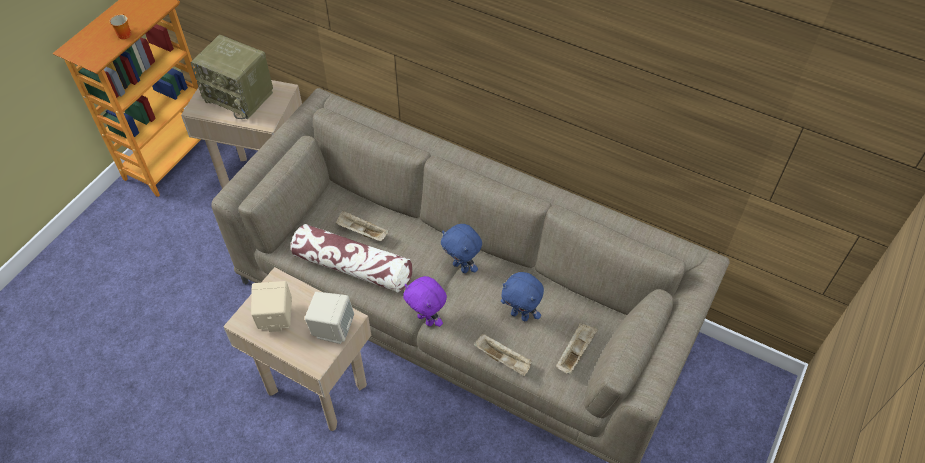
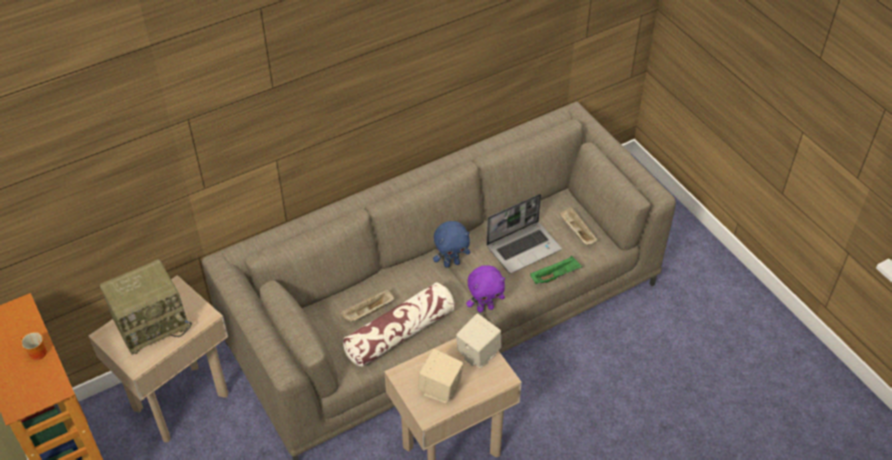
camera: 60 degrees left, 5 degrees down
beige tray [474,334,532,376] -> green tray [530,256,582,284]
blue plush toy [501,272,544,321] -> laptop [486,194,562,274]

